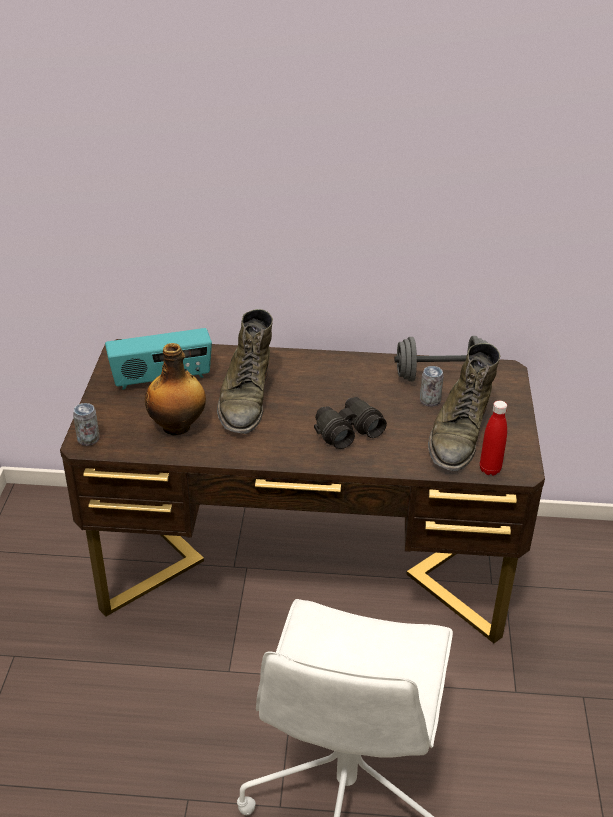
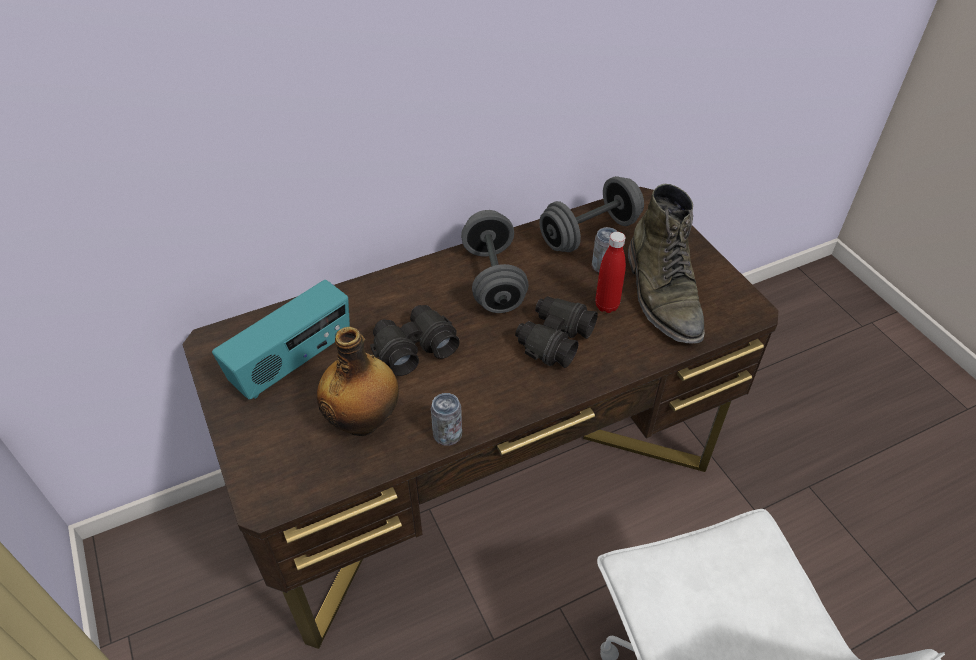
camera: 30 degrees left, 10 degrees up
can [73,403,100,446] -> can moved to [431,393,462,446]
green boot [217,309,273,434] -> black binoculars [370,305,460,376]
red bottle [480,401,507,475] -> red bottle moved to [595,232,626,313]
none -> grey dumbbell [461,210,529,313]

